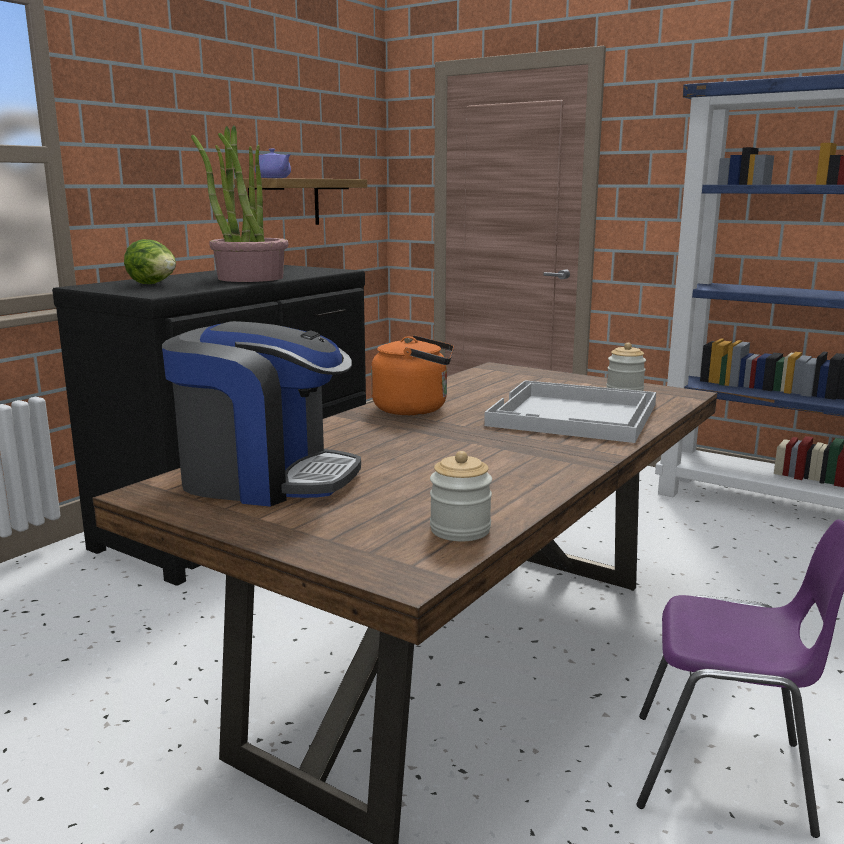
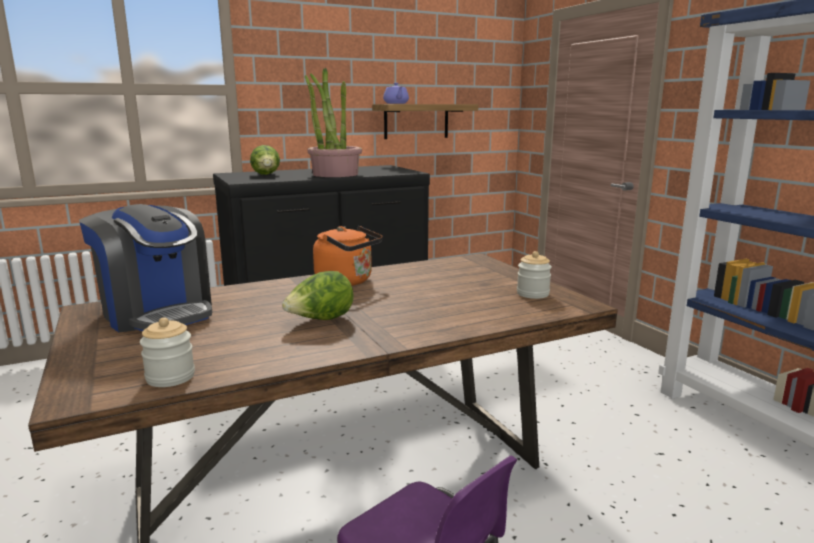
camera: 30 degrees right, 0 degrees up
white tray [484,380,656,443] -> none
none -> lettuce [282,271,354,320]

